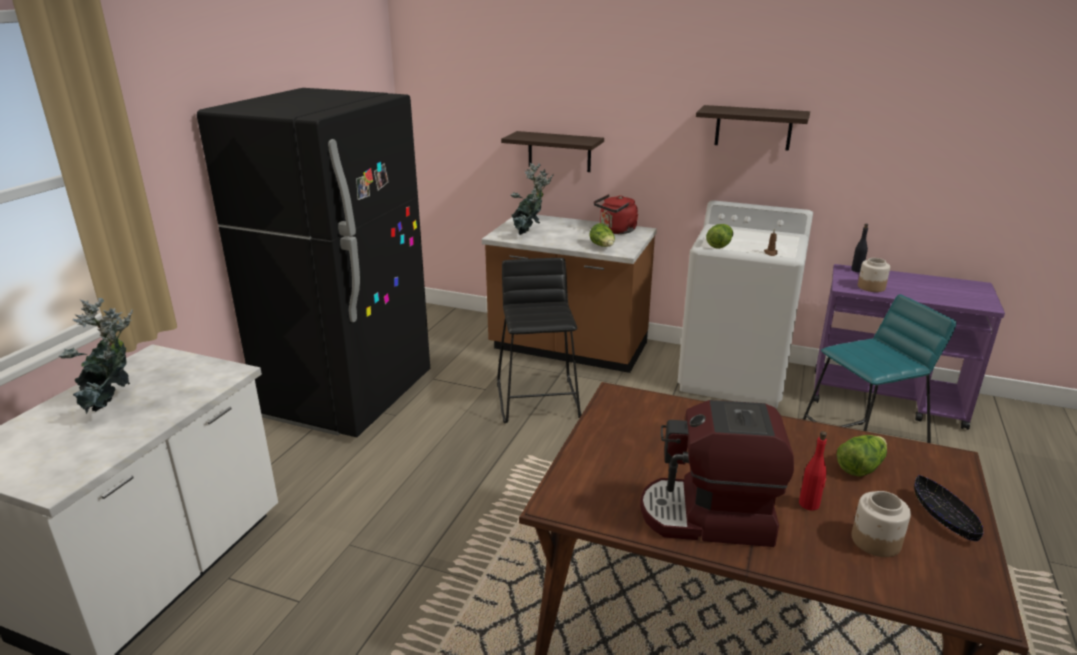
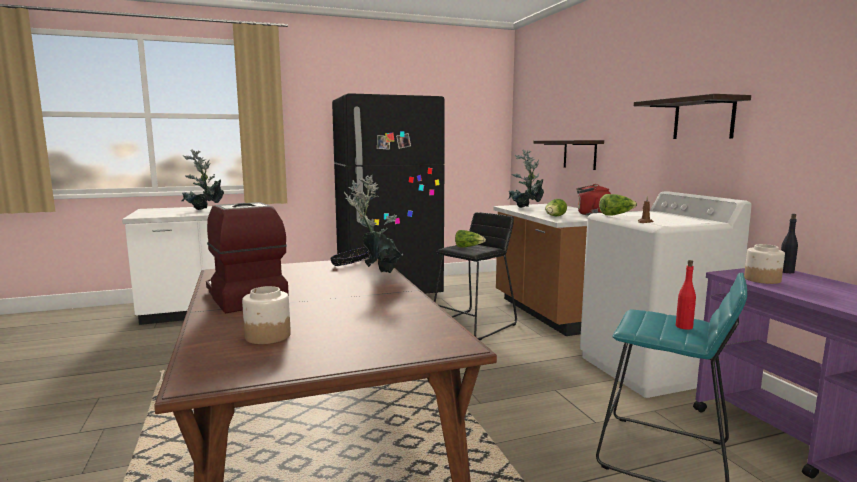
camera: 50 degrees right, 15 degrees down
red bottle [799,431,827,511] -> red bottle moved to [676,260,696,330]
lettuce [837,435,887,476] -> lettuce moved to [455,230,486,247]
black bowl [914,475,983,541] -> black bowl moved to [331,247,370,266]
none -> potted plant [344,174,403,273]

